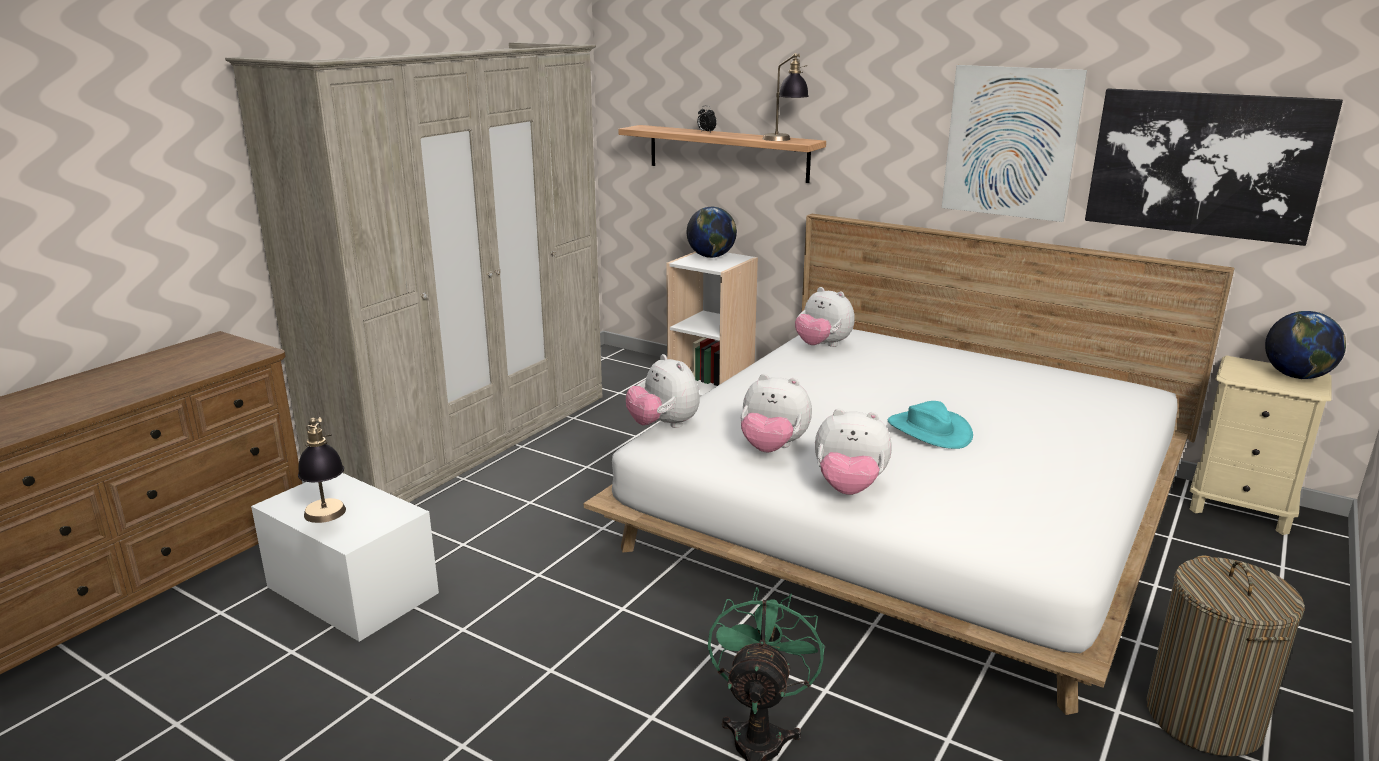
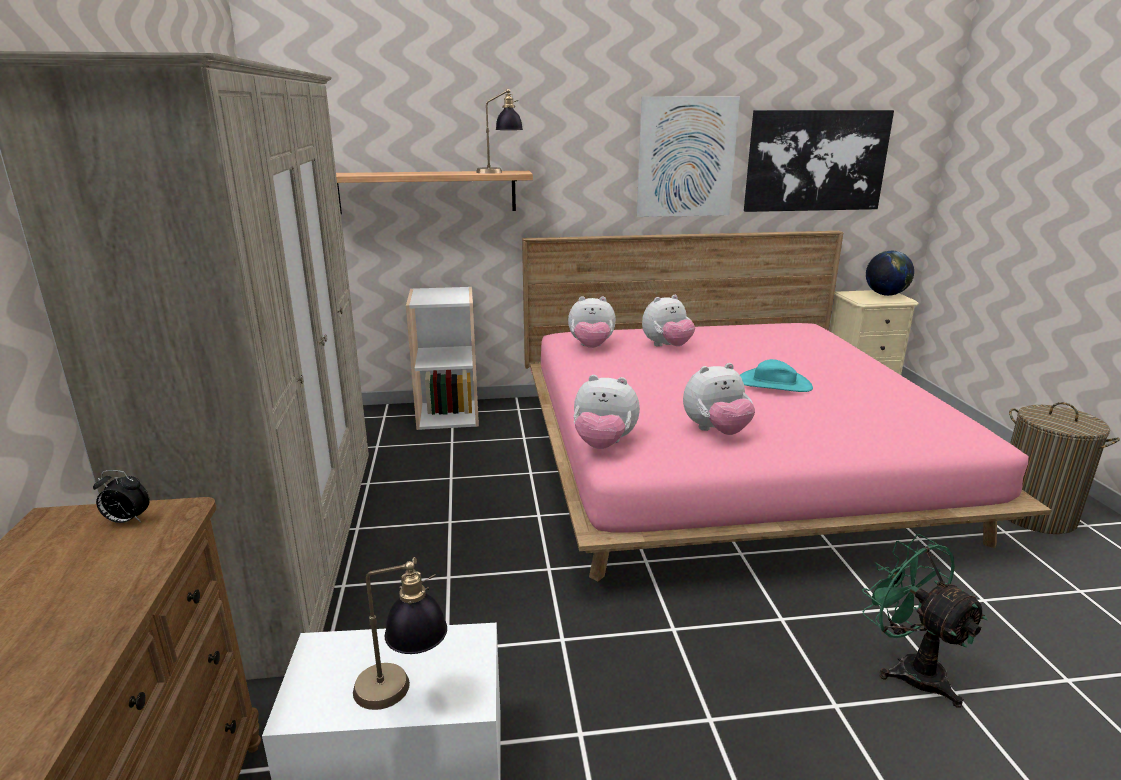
camera: 40 degrees left, 0 degrees up
white bed [584,214,1234,715] -> pink bed [522,231,1052,581]
globe [687,207,737,258] -> none
alarm clock [697,106,717,132] -> alarm clock moved to [93,470,150,523]
plush toy [815,409,892,495] -> plush toy moved to [642,295,695,347]

